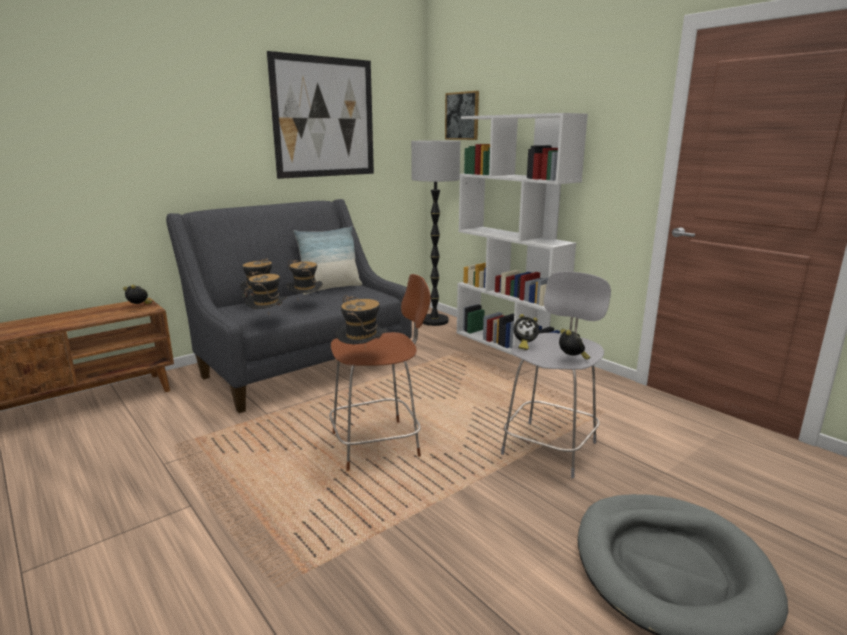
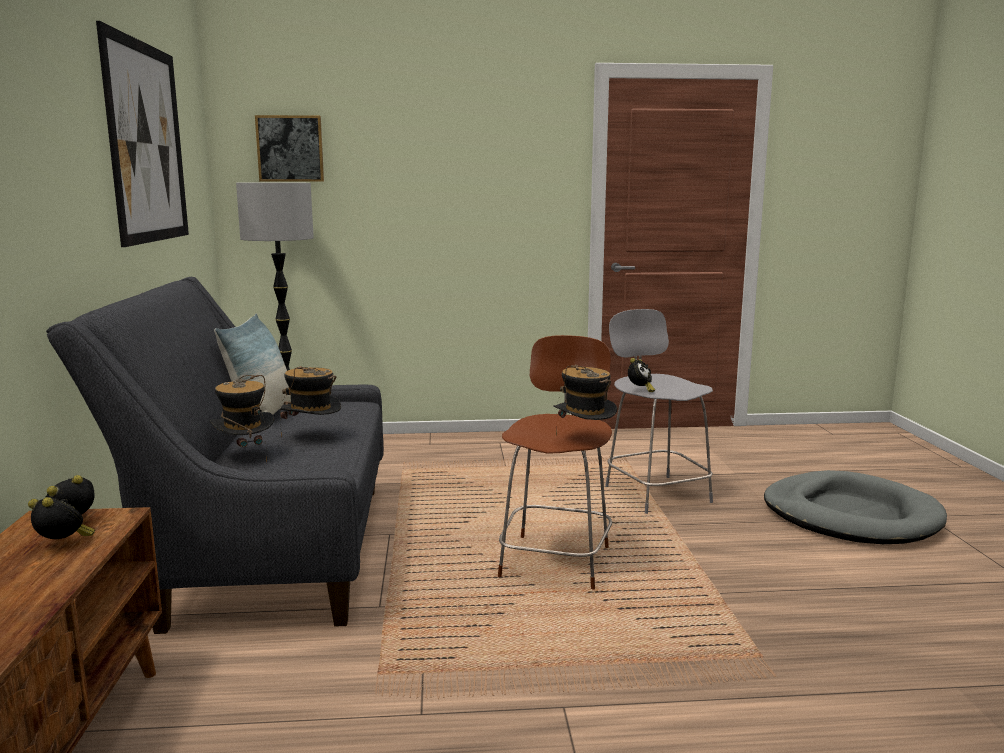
camera: 55 degrees left, 5 degrees down
hat [245,271,287,313] -> none
white bookcase [457,113,588,356] -> none
alarm clock [559,329,590,360] -> alarm clock moved to [28,497,95,539]

